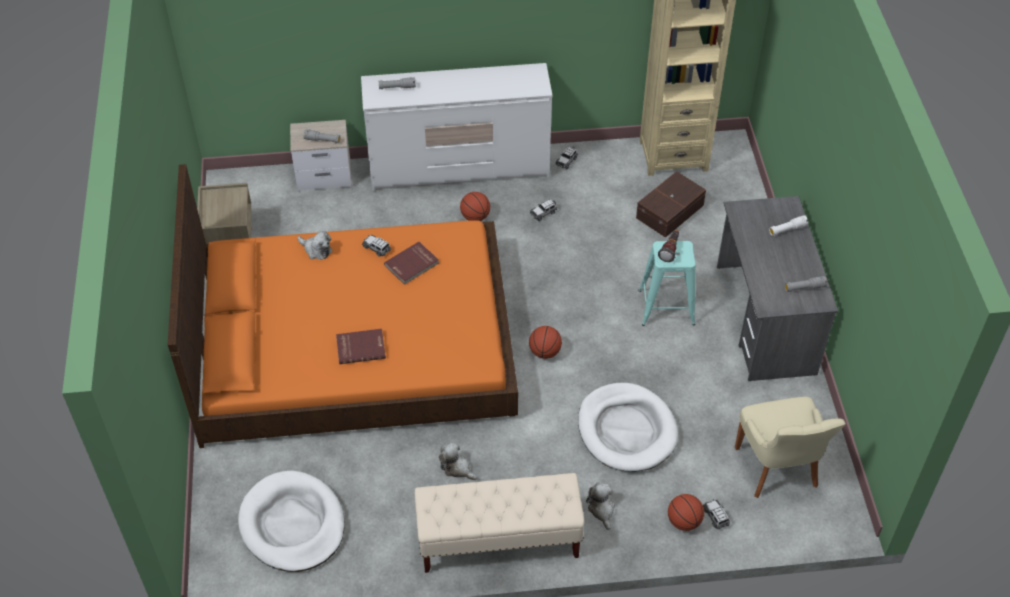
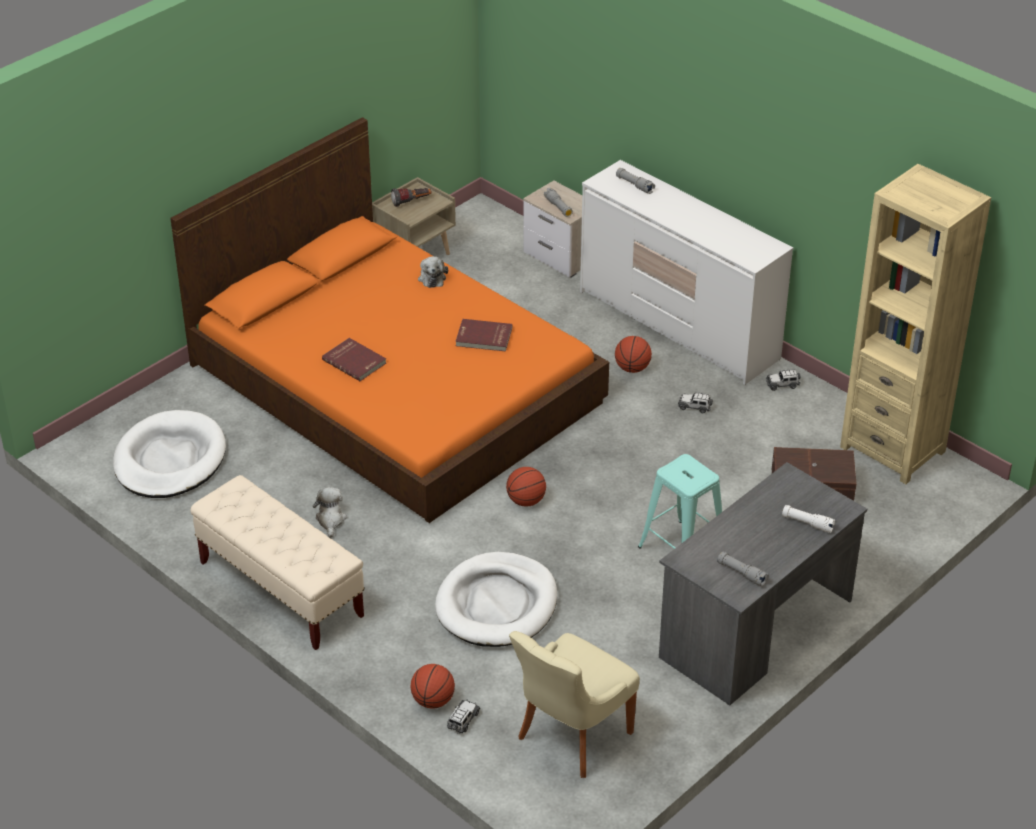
camera: 50 degrees right, 10 degrees down
toy car [362,235,391,257] -> none
plush toy [586,482,615,530] -> none
flashlight [658,230,679,262] -> flashlight moved to [391,188,431,207]

